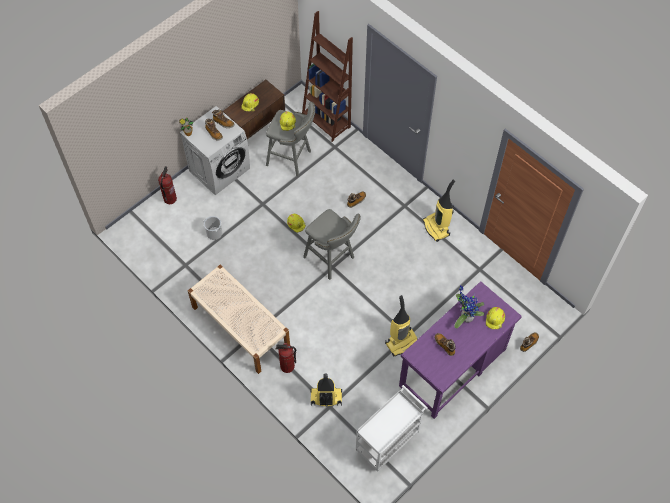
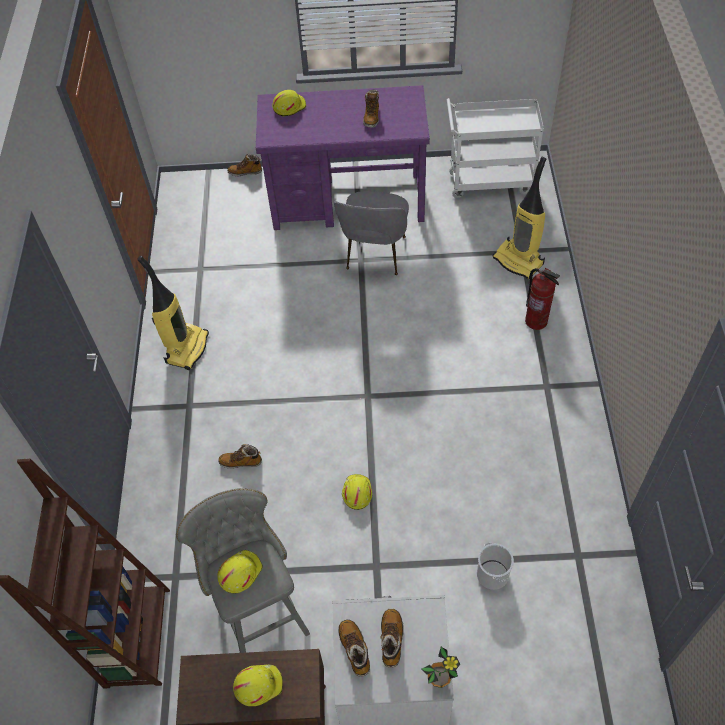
camera: 135 degrees left, 5 degrees down
fire extinguisher [158,166,177,204] -> none
beige bench [188,264,290,374] -> none
grey stool [303,209,361,280] -> none
vacuum cleaner [385,295,417,356] -> grey chair [334,191,409,275]
potted plant [454,286,485,328] -> none

